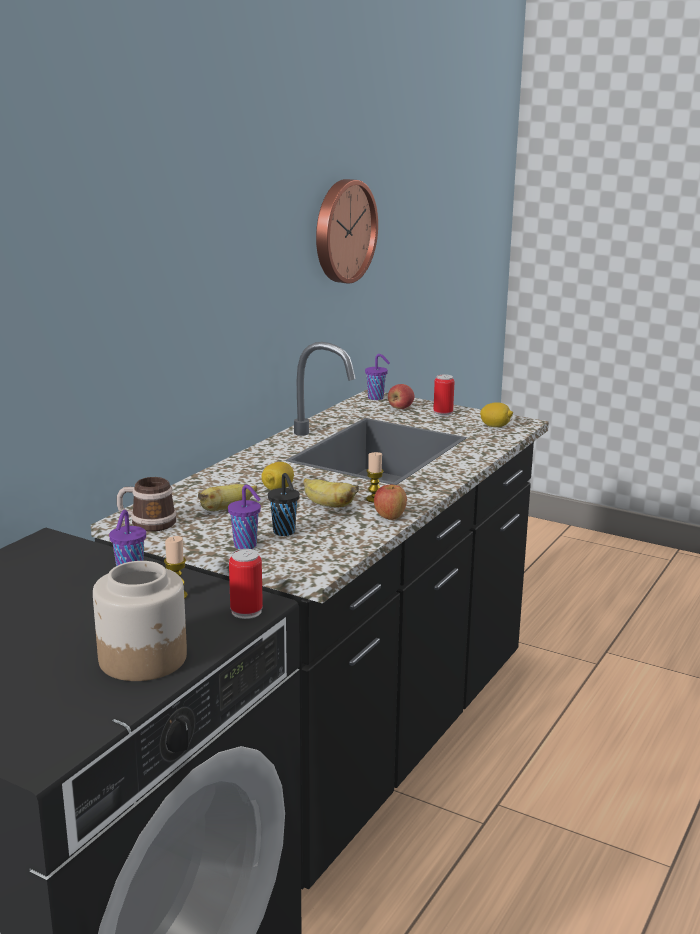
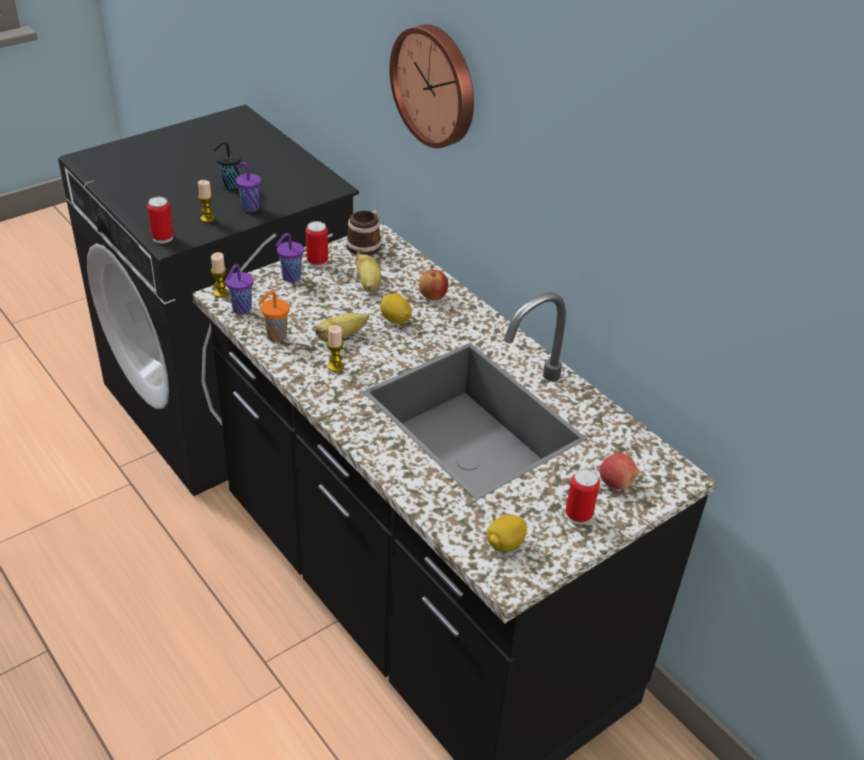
camera: 110 degrees right, 20 degrees up
jar [93,561,187,681] -> none
black cup [268,473,300,536] -> black cup moved to [213,141,241,189]
wall clock [316,179,378,284] -> wall clock moved to [389,24,474,148]
purple cup [365,354,390,400] -> purple cup moved to [226,264,254,314]
apple [374,485,407,520] -> apple moved to [419,270,448,300]
none -> candle [211,252,229,298]
none -> orange cup [259,291,290,342]
none -> can [306,221,328,267]

